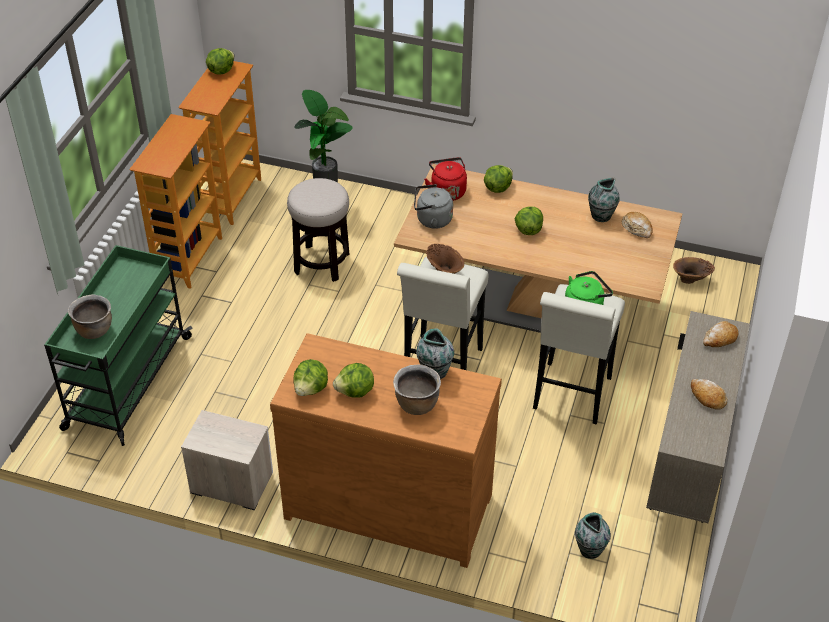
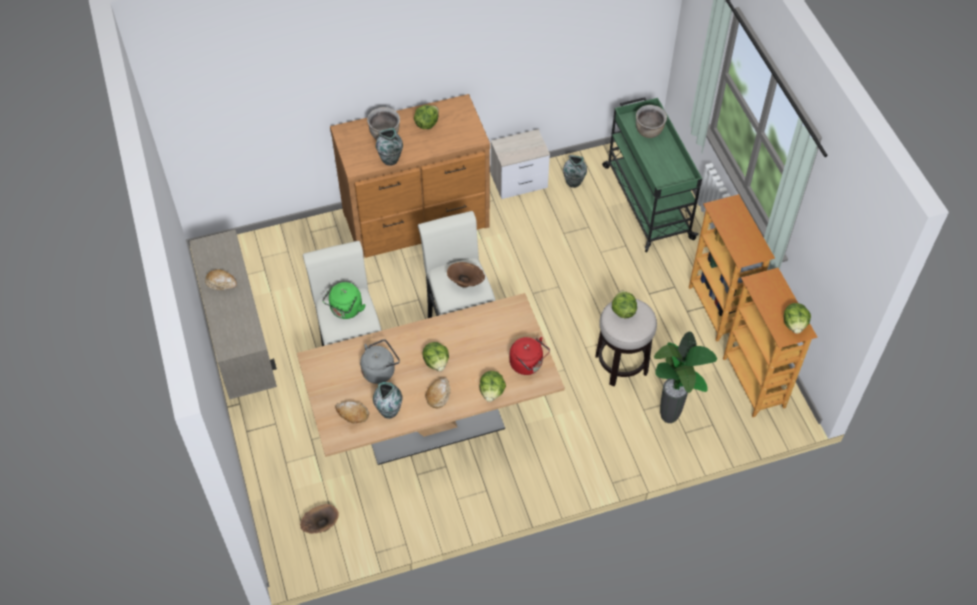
camera: 145 degrees right, 10 degrees up
lettuce [293,359,328,396] -> lettuce moved to [612,290,637,318]
grey kettle [414,184,453,229] -> grey kettle moved to [360,339,400,384]
vase [575,512,611,559] -> vase moved to [563,155,587,188]
bread [703,321,739,347] -> bread moved to [426,378,451,408]

